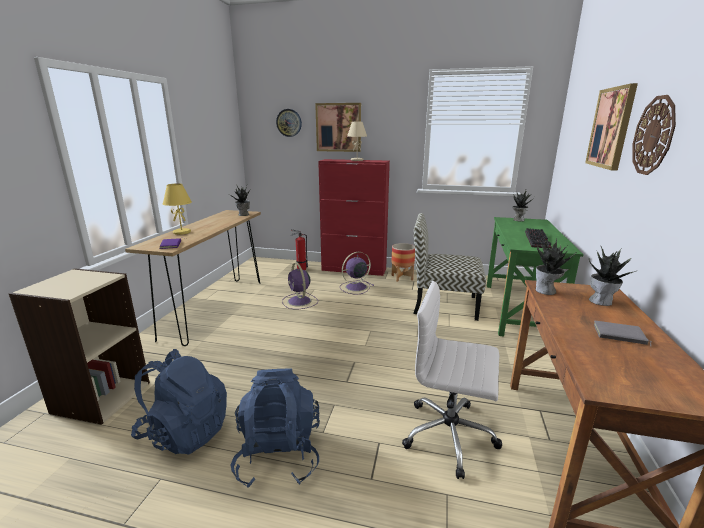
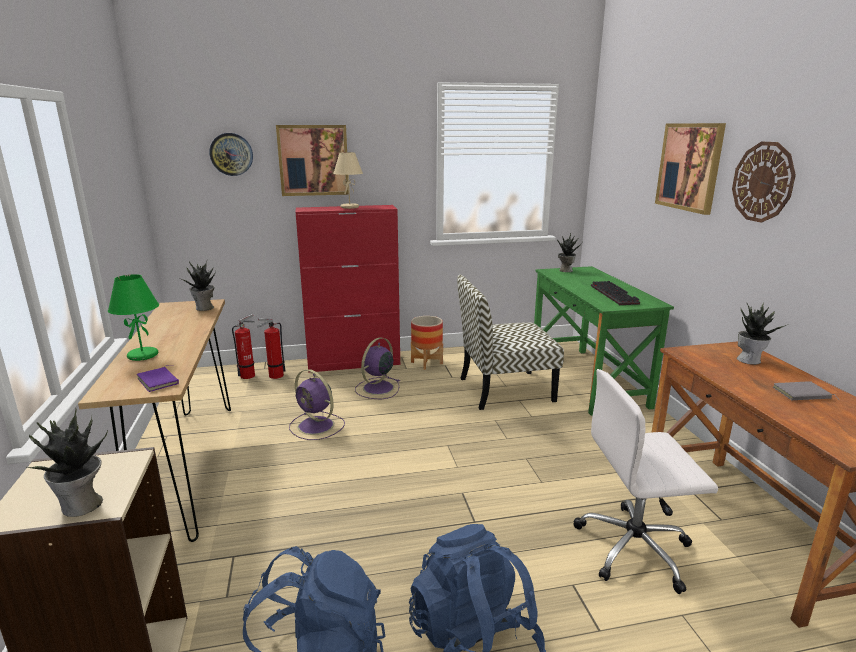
camera: 25 degrees left, 0 degrees up
yellow table lamp [163,183,192,235] -> green table lamp [108,274,159,361]
potted plant [535,238,577,295] -> potted plant moved to [25,409,108,517]
none -> fire extinguisher [232,314,256,379]

